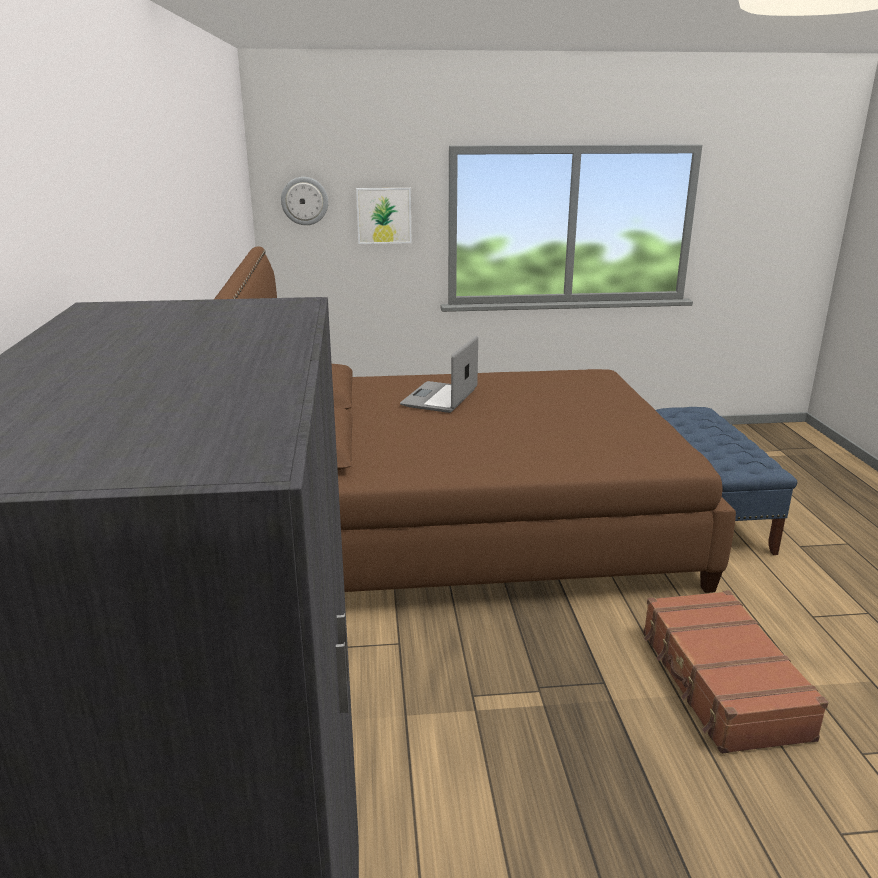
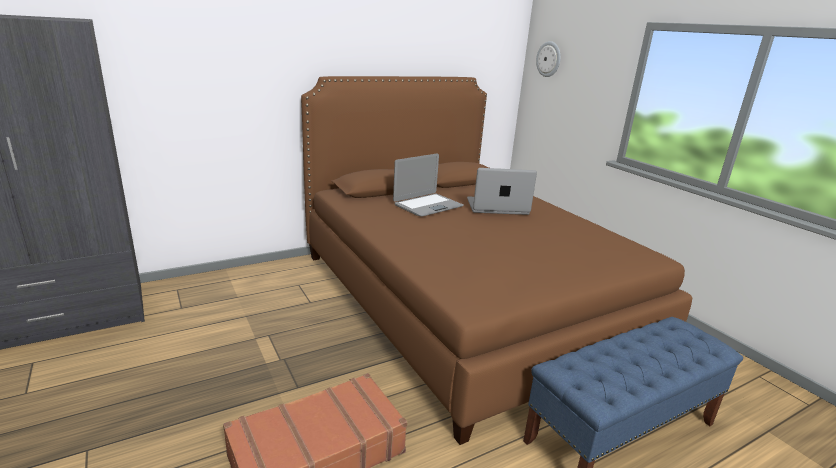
camera: 65 degrees right, 0 degrees up
picture [356,188,411,244] -> none
none -> laptop [393,154,464,217]

